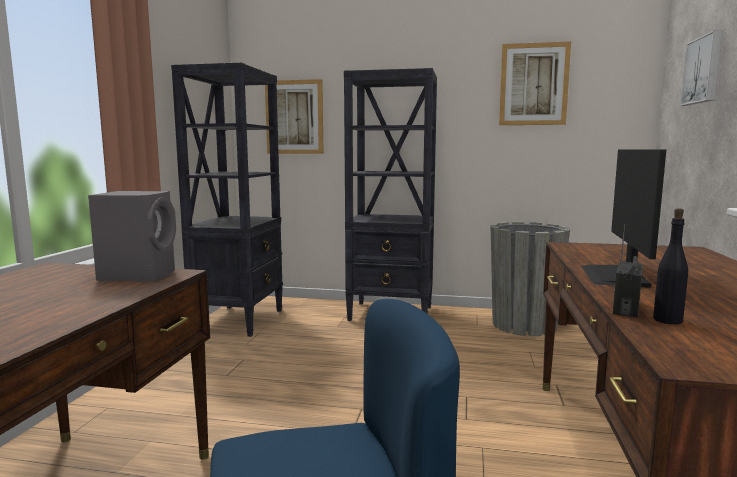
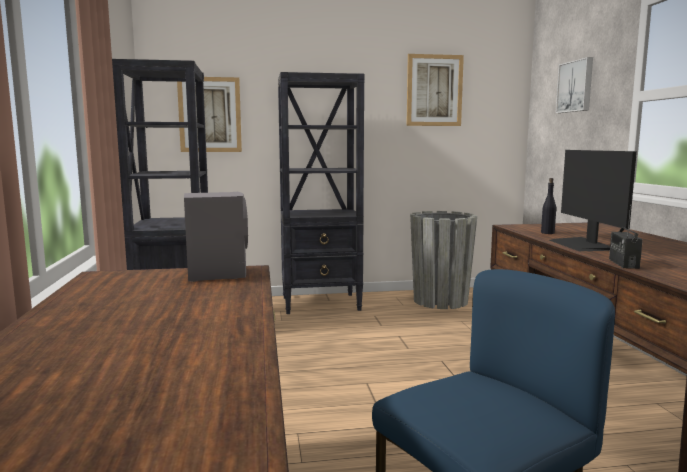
camera: 20 degrees left, 0 degrees up
black bottle [653,209,688,324] -> black bottle moved to [541,178,556,234]

